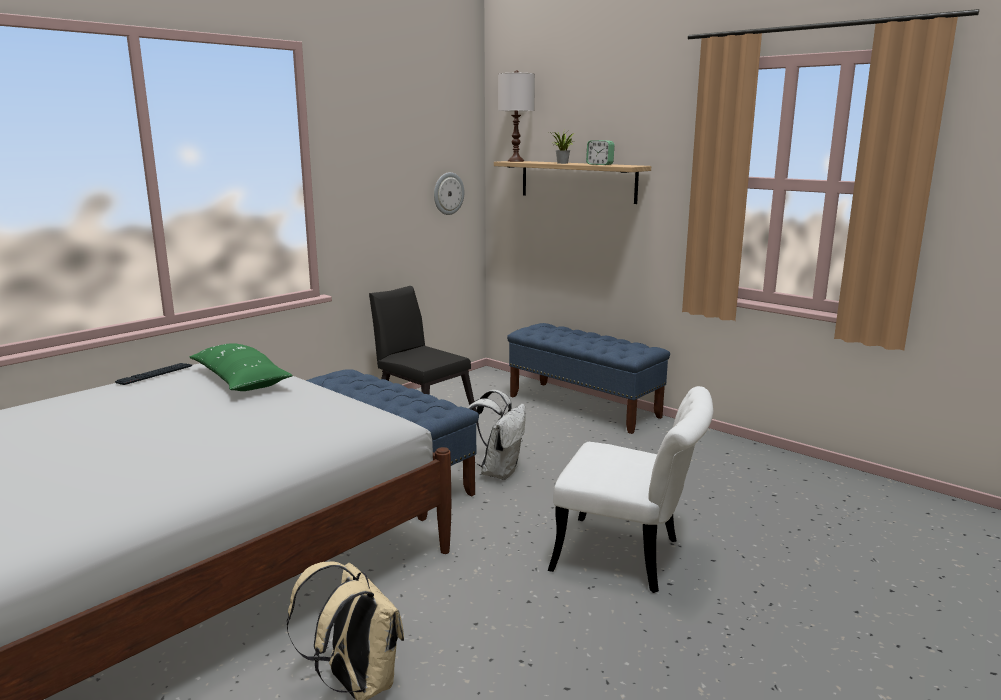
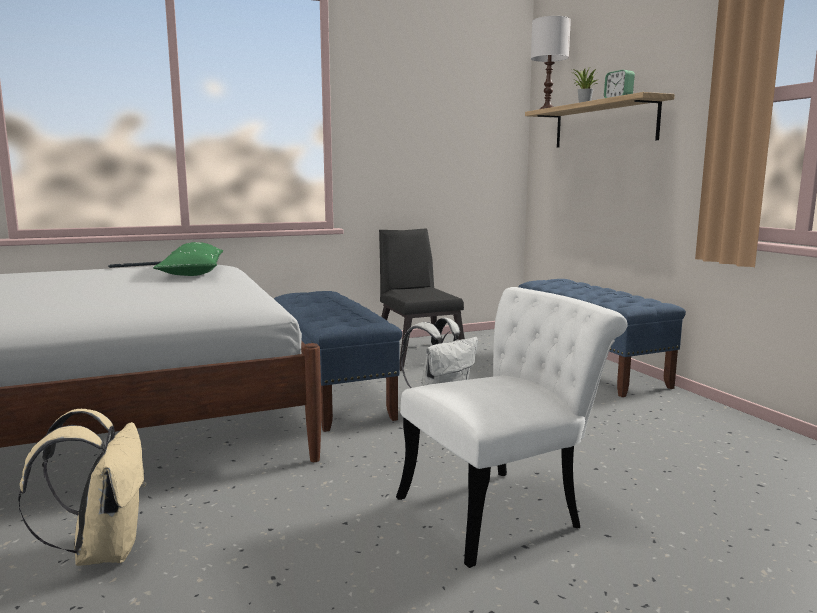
camera: 25 degrees right, 5 degrees down
wall clock [434,172,464,215] -> none
white chair [548,386,713,593] -> white chair turned 75 degrees counterclockwise [396,287,628,568]

